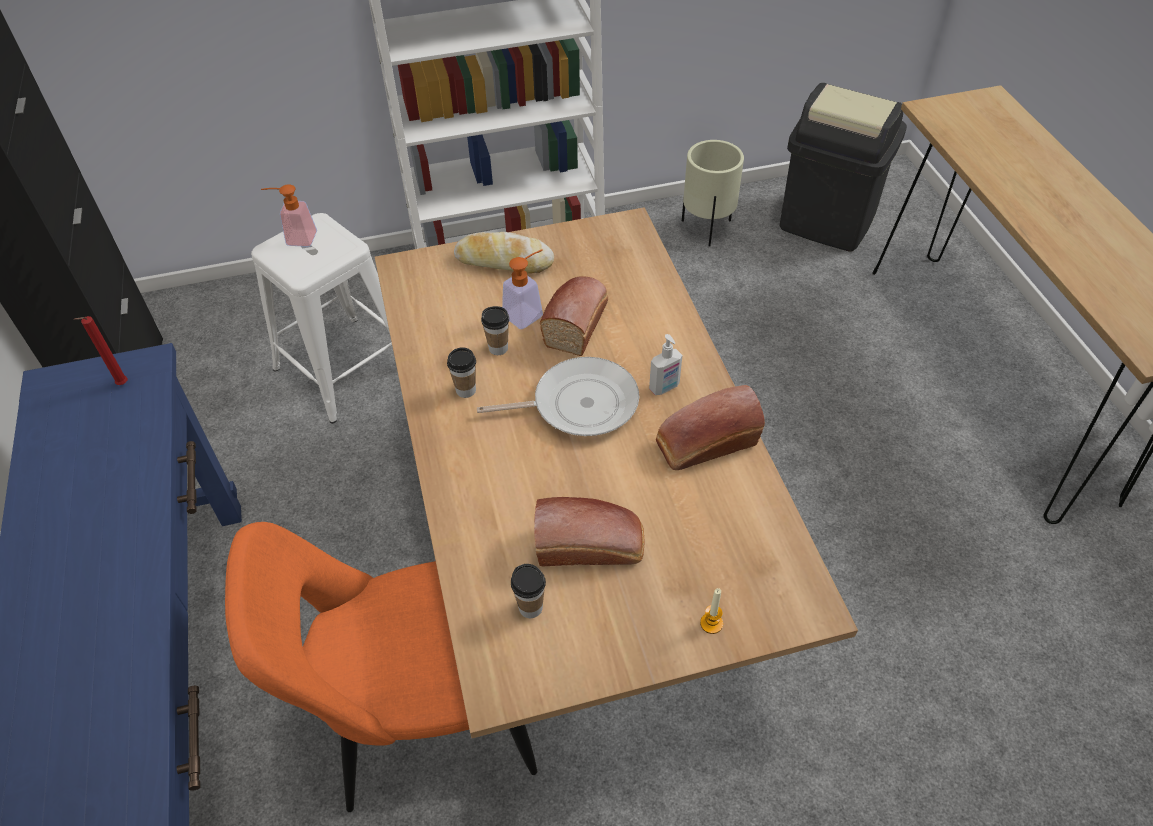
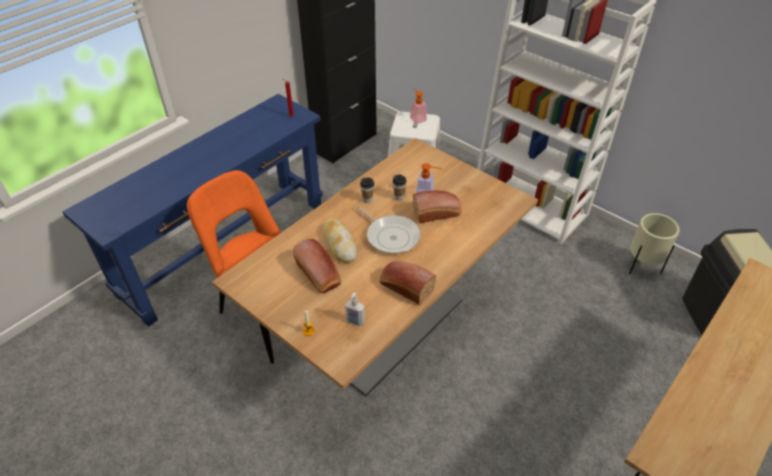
camera: 55 degrees right, 5 degrees down
bread [454,232,554,273] -> bread moved to [323,219,357,263]
cup [511,564,546,618] -> none
soap dispenser [649,334,682,395] -> soap dispenser moved to [345,292,365,326]

